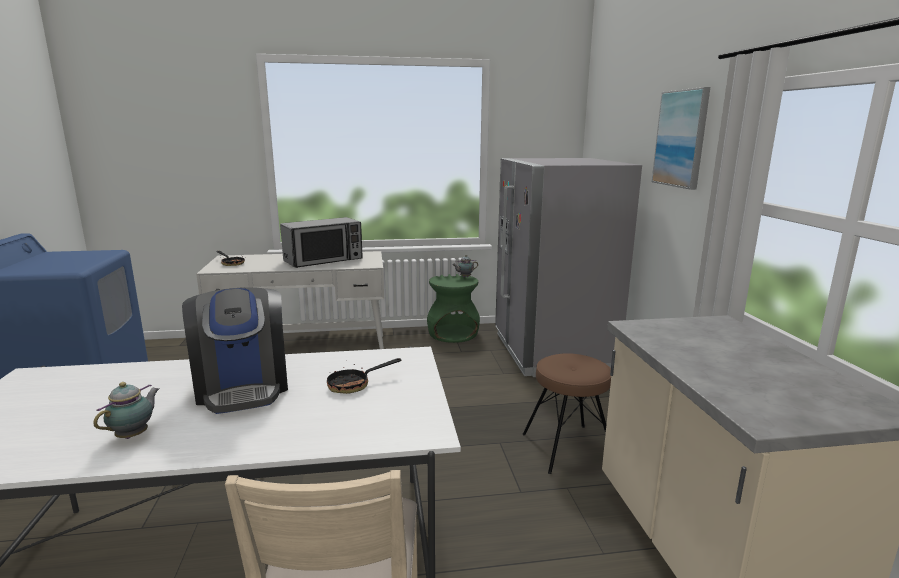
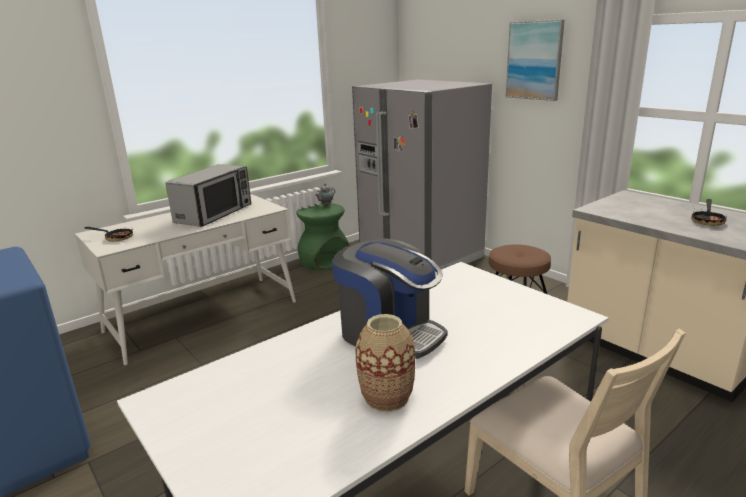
camera: 30 degrees left, 5 degrees up
teapot [93,382,159,439] -> vase [355,314,415,412]
frying pan [327,358,401,394] -> frying pan moved to [691,199,727,226]

